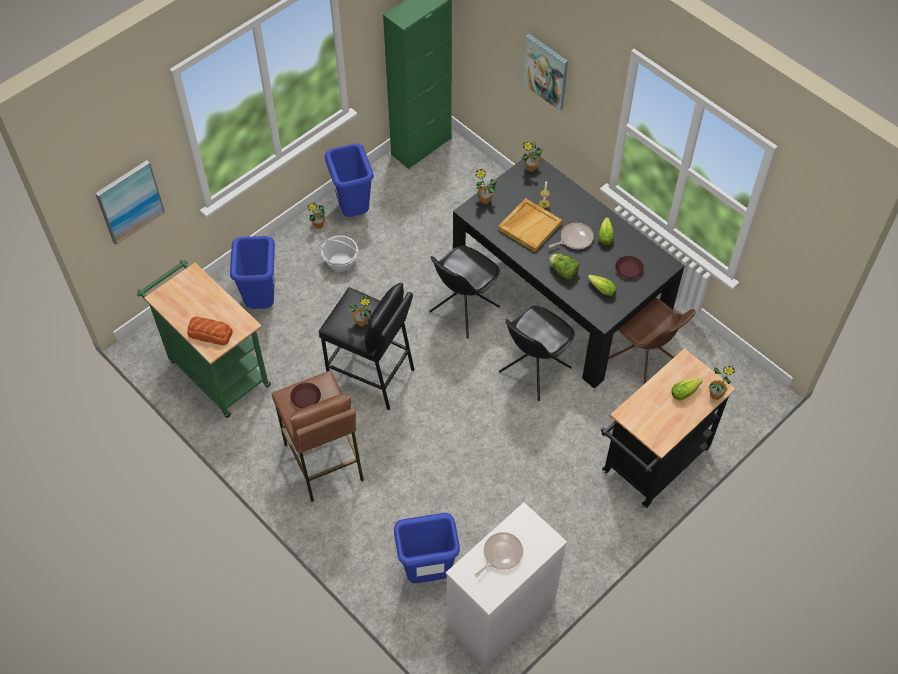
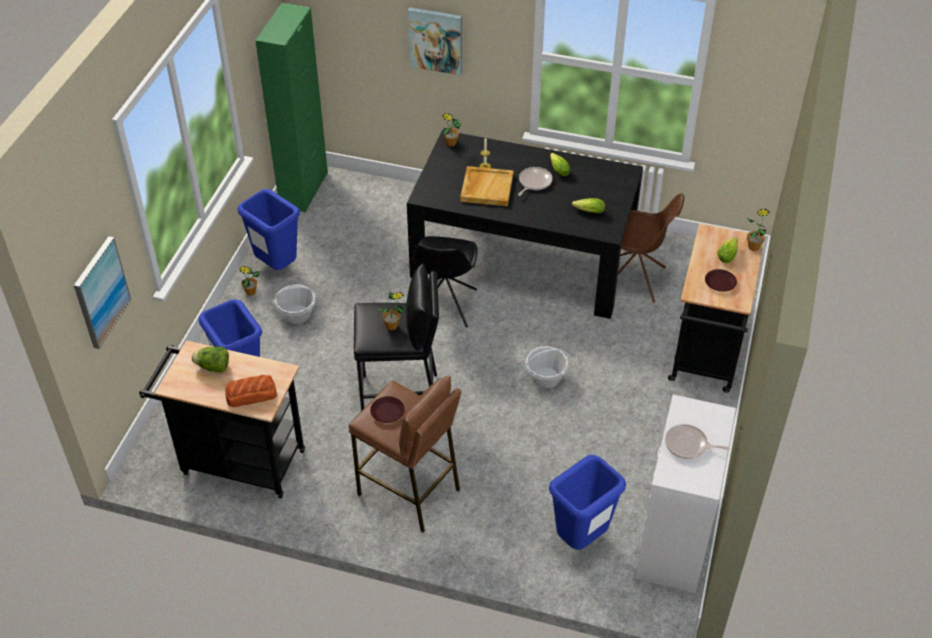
camera: 30 degrees left, 10 degrees down
green cart [137,260,271,418] -> black cart [139,340,305,499]
potted plant [475,169,497,204] -> none
frying pan [475,532,523,577] -> frying pan turned 90 degrees counterclockwise [665,424,730,459]
black chair [499,306,575,401] -> none
lettuce [549,254,579,279] -> lettuce moved to [192,346,229,373]
brown plate [615,256,644,279] -> brown plate moved to [705,269,737,292]
none -> basket [524,346,570,388]

